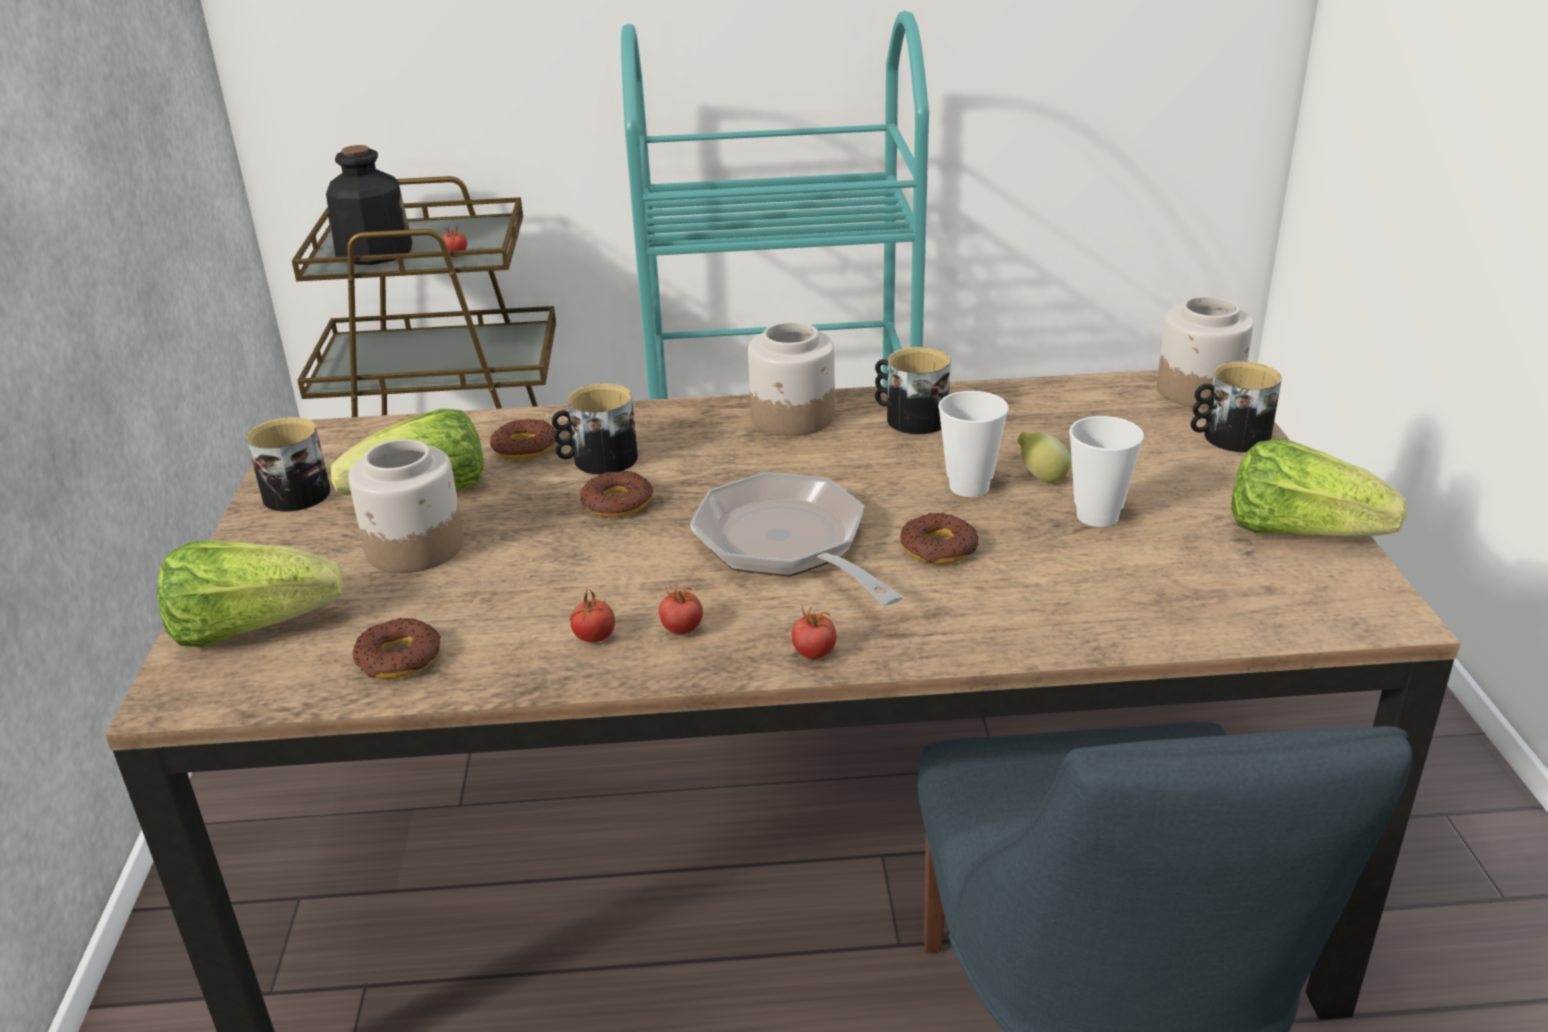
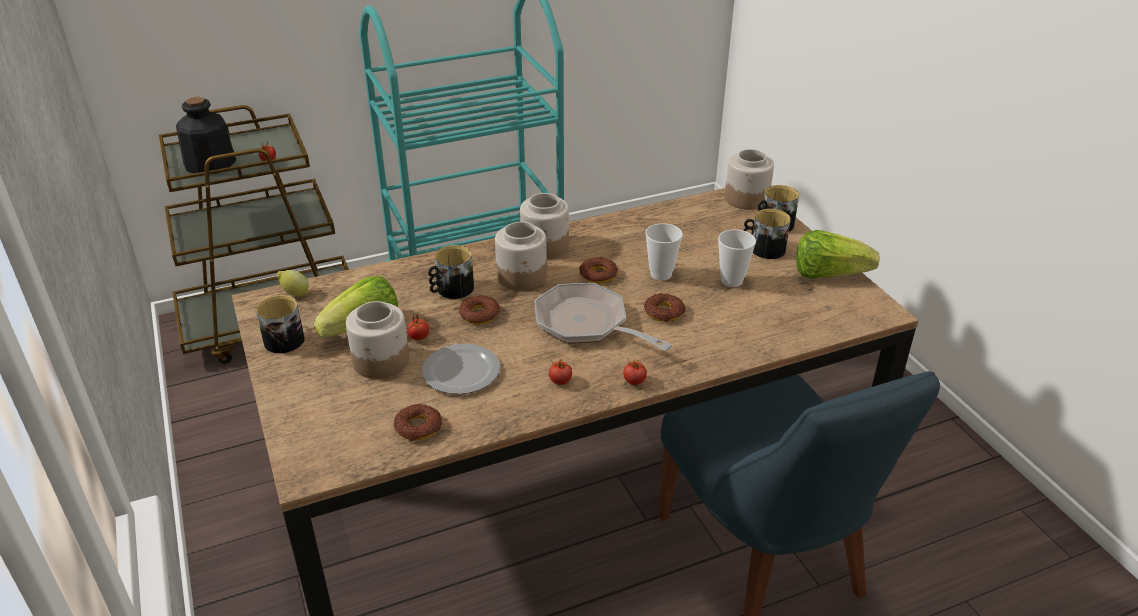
camera: 20 degrees left, 5 degrees up
lettuce [158,541,342,647] -> none
donut [490,419,556,460] -> donut moved to [579,257,618,283]
tomato [570,587,615,642] -> tomato moved to [407,313,429,340]
mug [875,347,951,434] -> mug moved to [743,209,791,259]
lemon [1018,432,1071,483] -> lemon moved to [277,270,309,297]
none -> plate [422,344,500,394]
none -> jar [495,222,547,290]

